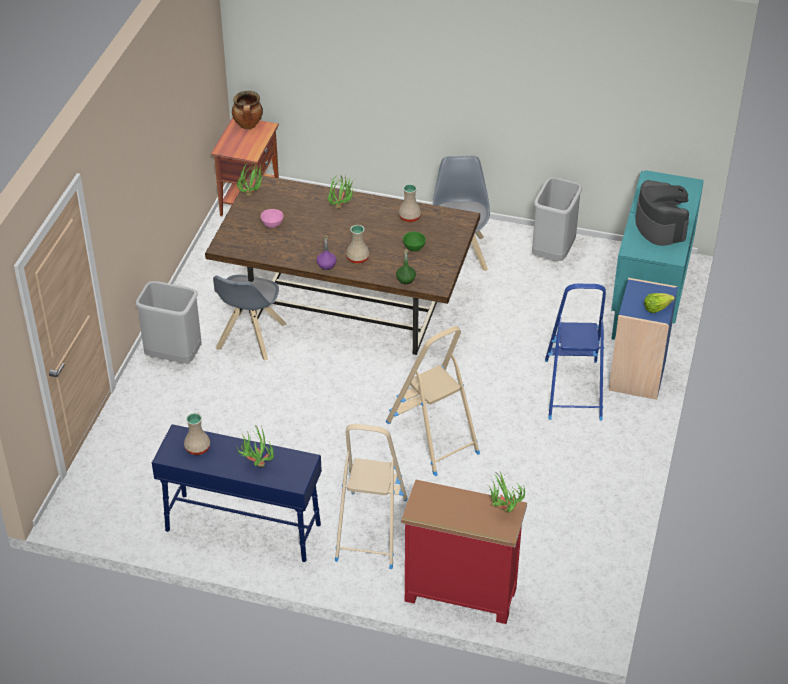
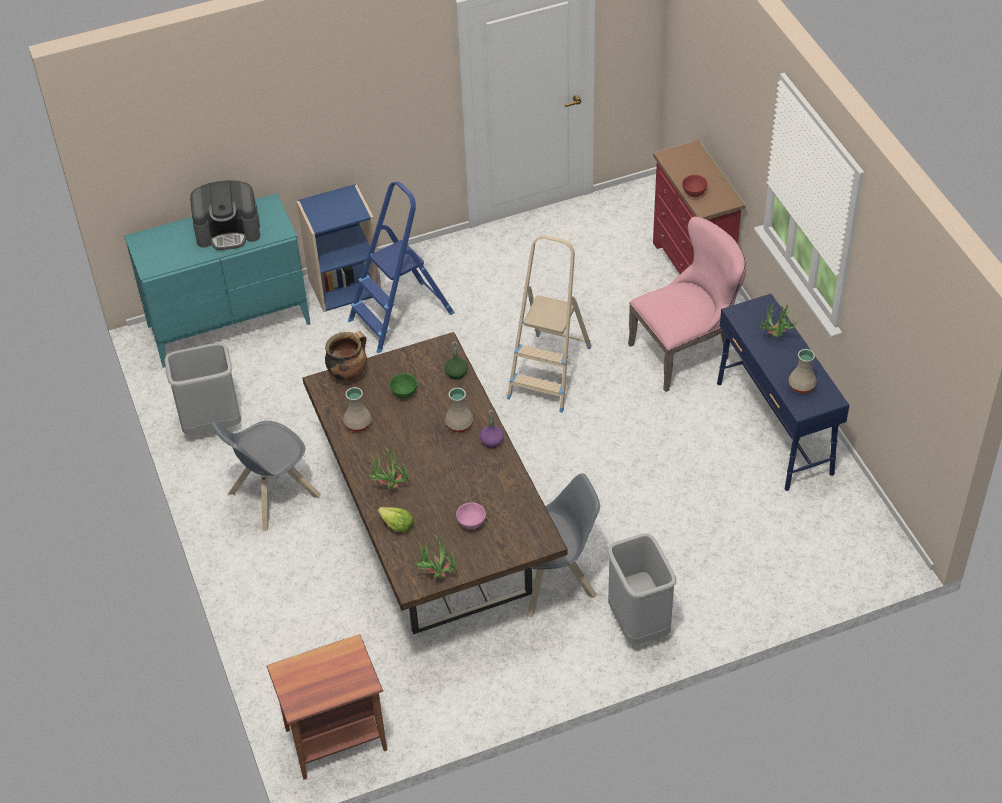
camera: 125 degrees left, 5 degrees up
cooking pot [232,91,263,129] -> cooking pot moved to [325,331,367,382]
beige step ladder [335,424,407,569] -> pink chair [628,216,746,392]
potted plant [488,472,525,513] -> none
coffee machine [635,180,689,246] -> coffee machine turned 135 degrees counterclockwise [190,180,260,250]
lettuce [644,293,675,313] -> lettuce moved to [378,507,414,532]
none -> red bowl [682,175,708,197]

